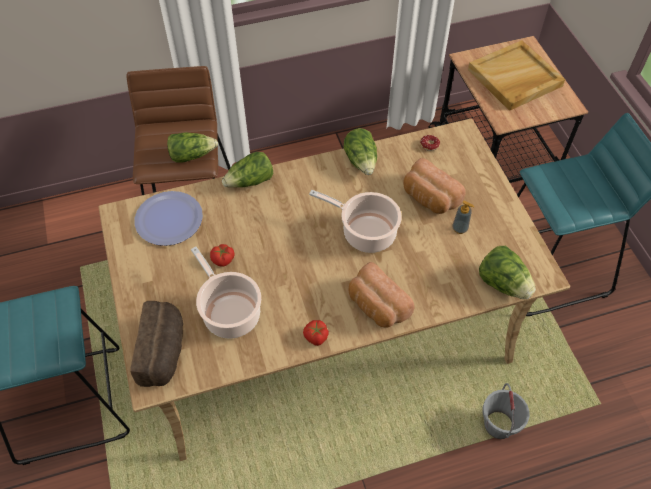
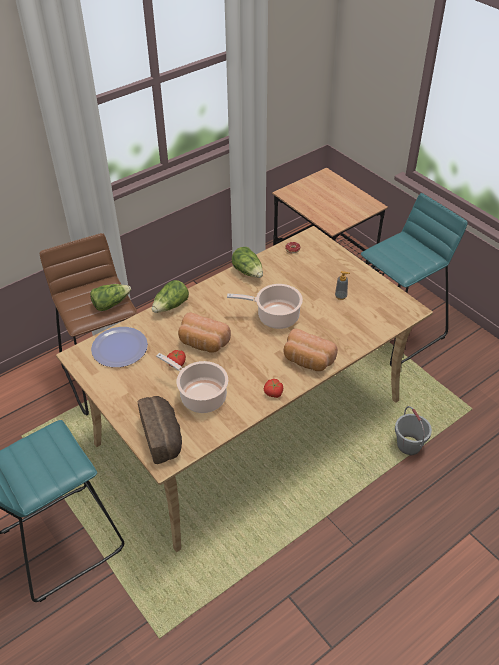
camera: 20 degrees left, 10 degrees down
bread [403,158,466,214] -> bread moved to [178,313,231,353]
beige tray [468,40,565,111] -> none
lettuce [479,246,536,299] -> none

